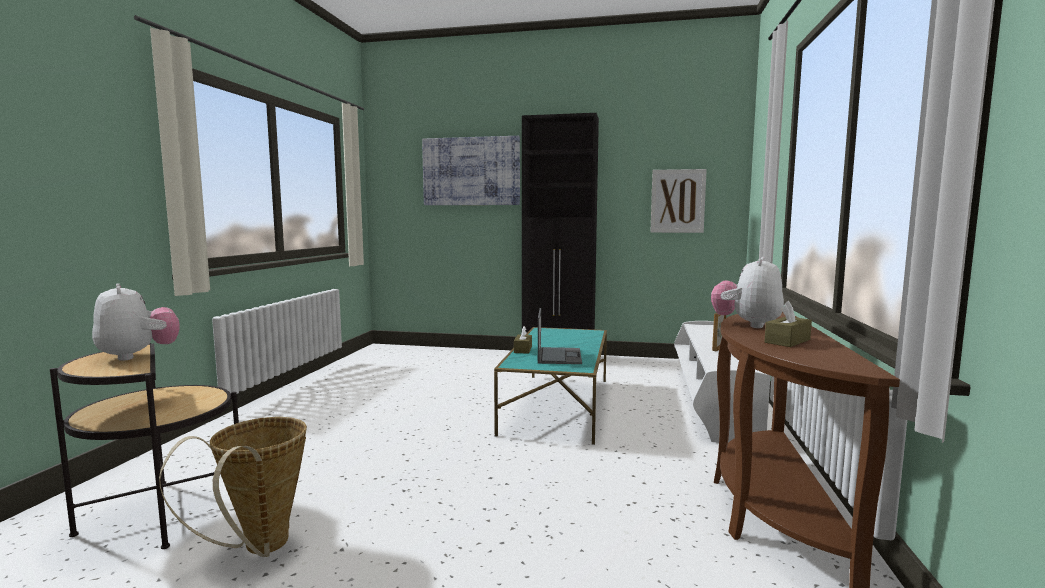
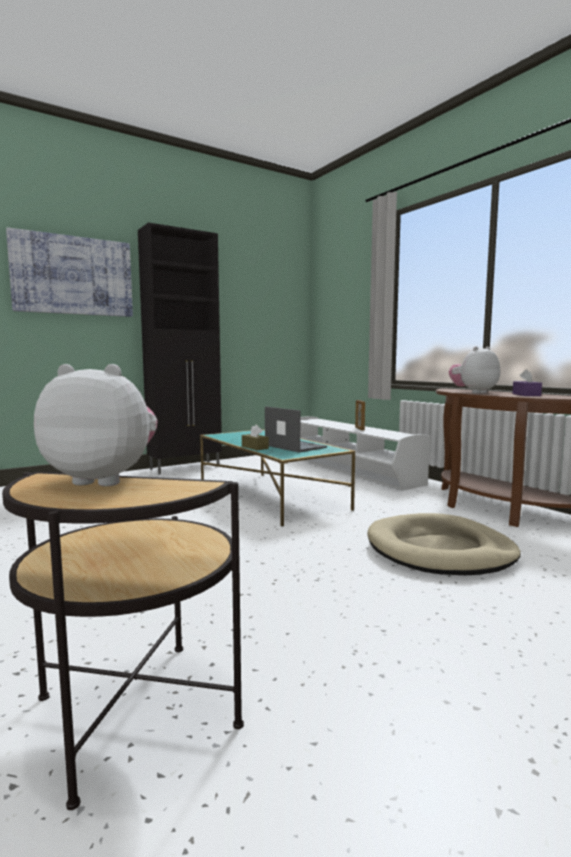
camera: 45 degrees left, 0 degrees up
basket [159,417,307,557] -> none
picture [650,169,707,233] -> none
plush toy [711,257,784,328] -> plush toy turned 75 degrees clockwise [449,346,500,394]
brown tissue box [764,301,812,347] -> purple tissue box [512,369,542,396]
none -> beige dog bed [367,513,521,575]

